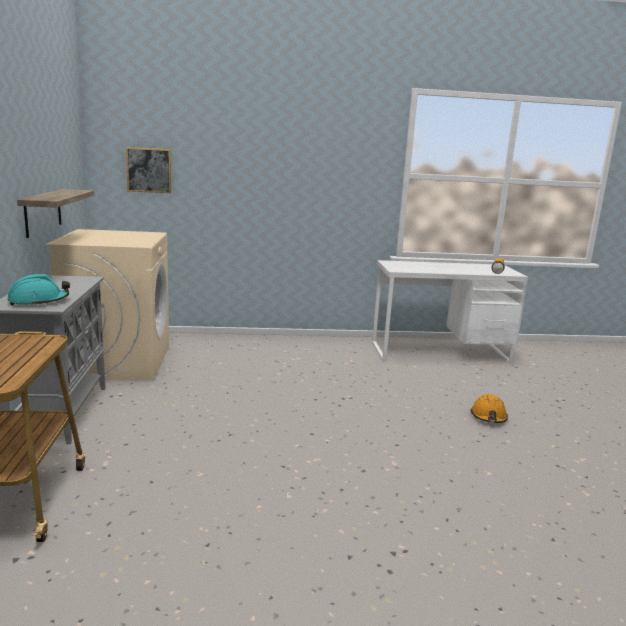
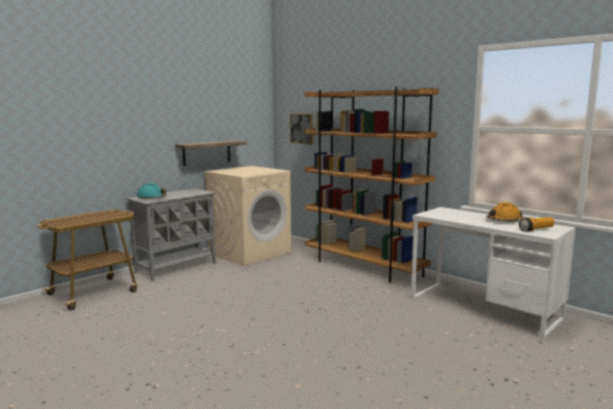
camera: 50 degrees right, 5 degrees down
orange hard hat [471,394,508,423] -> orange hard hat moved to [486,202,523,222]
none -> brown bookcase [305,87,439,283]

